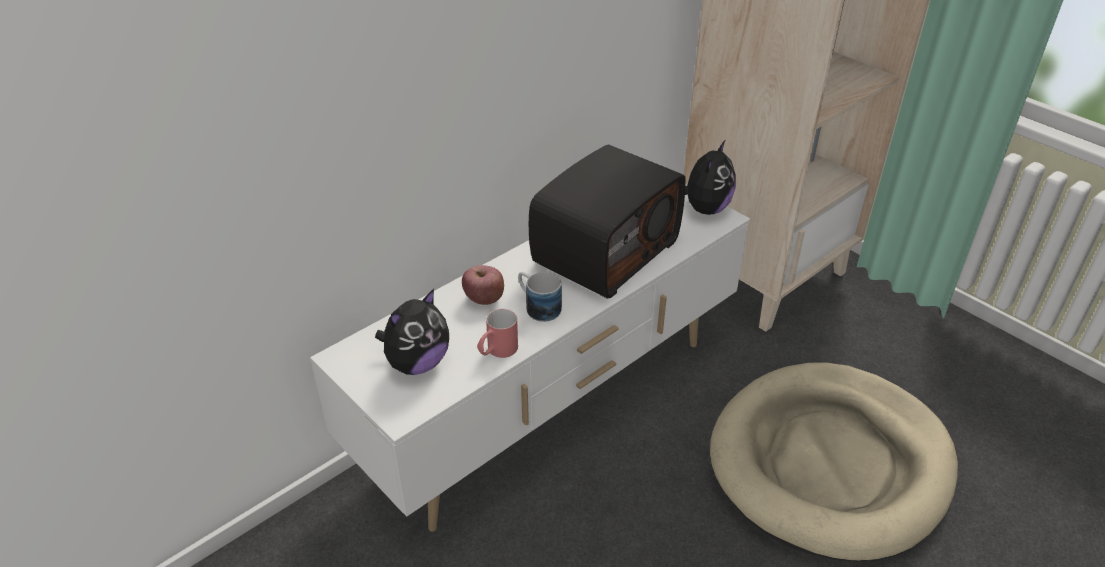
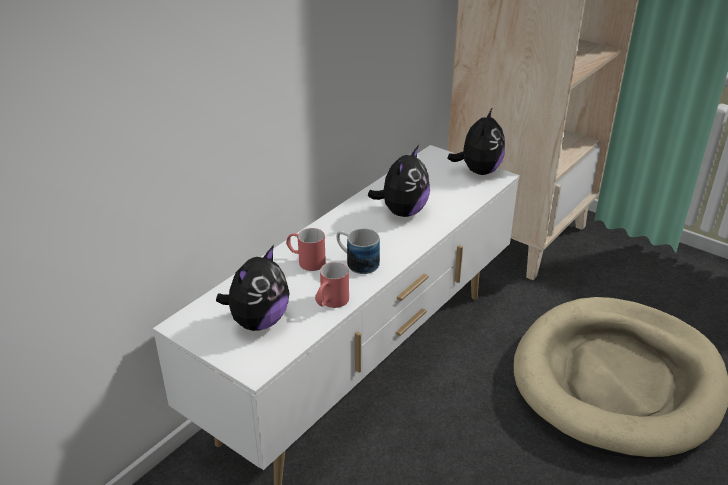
camera: 10 degrees left, 5 degrees down
apple [462,265,504,305] -> red mug [286,228,326,271]
radio [529,145,686,298] -> plush toy [368,145,430,217]

